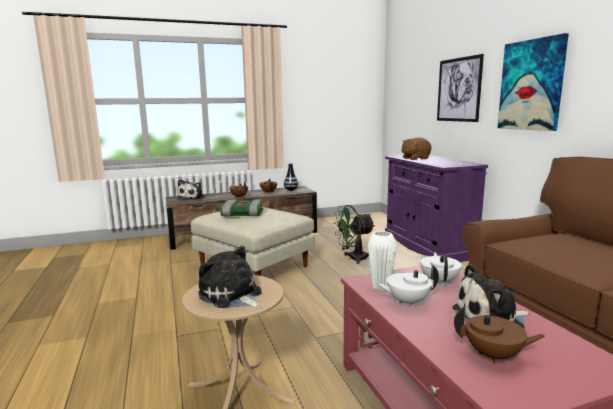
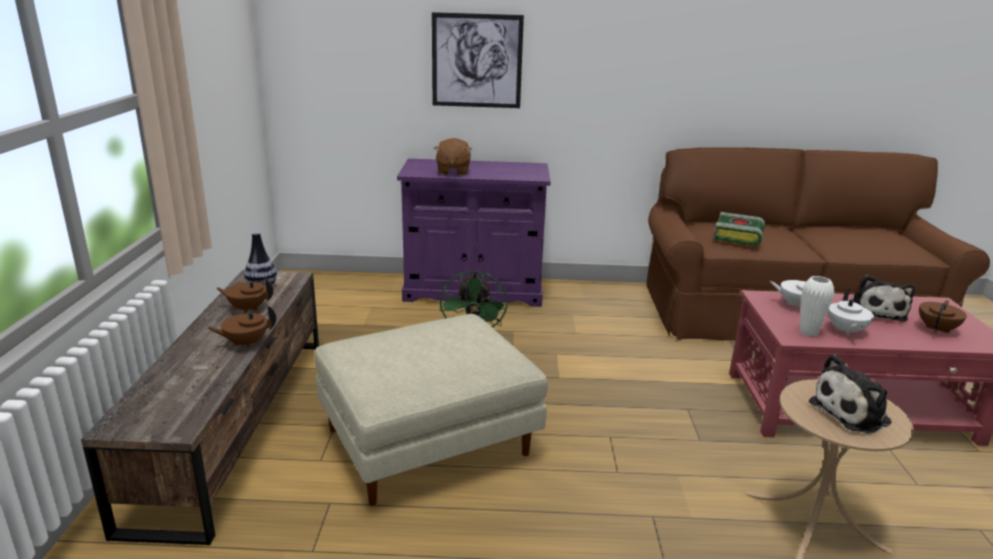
camera: 70 degrees left, 10 degrees up
plush toy [177,179,205,200] -> none
book [220,199,263,217] -> book moved to [714,212,765,245]
picture [497,33,569,131] -> none

